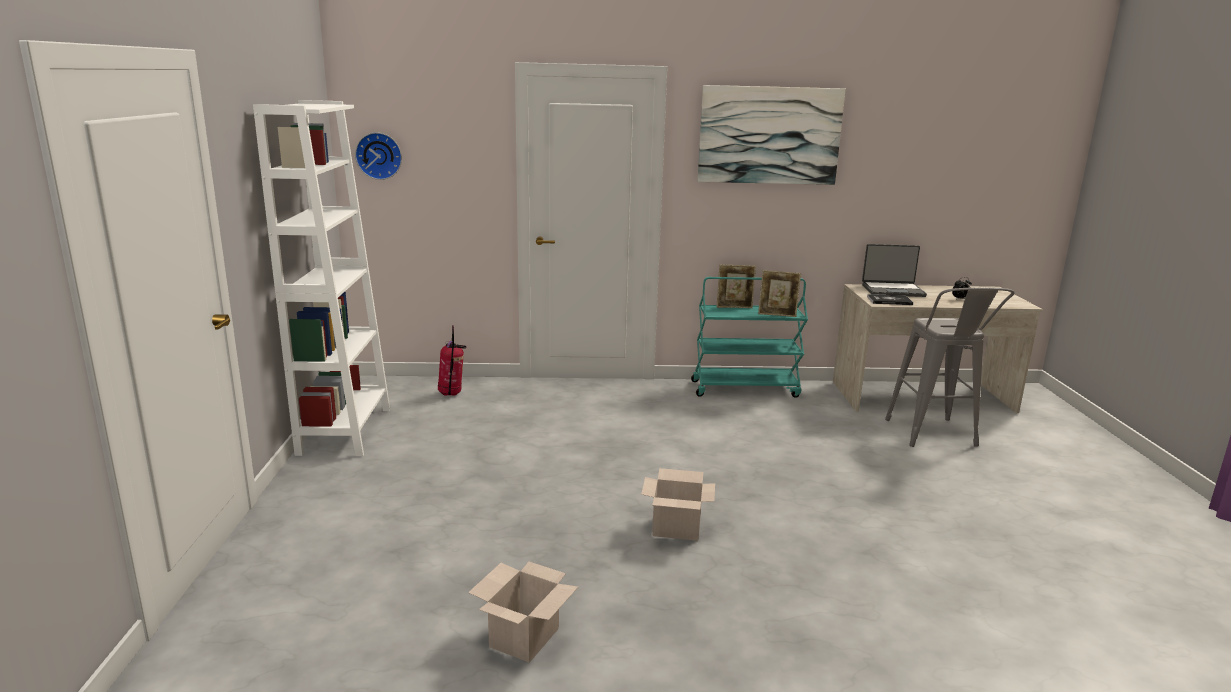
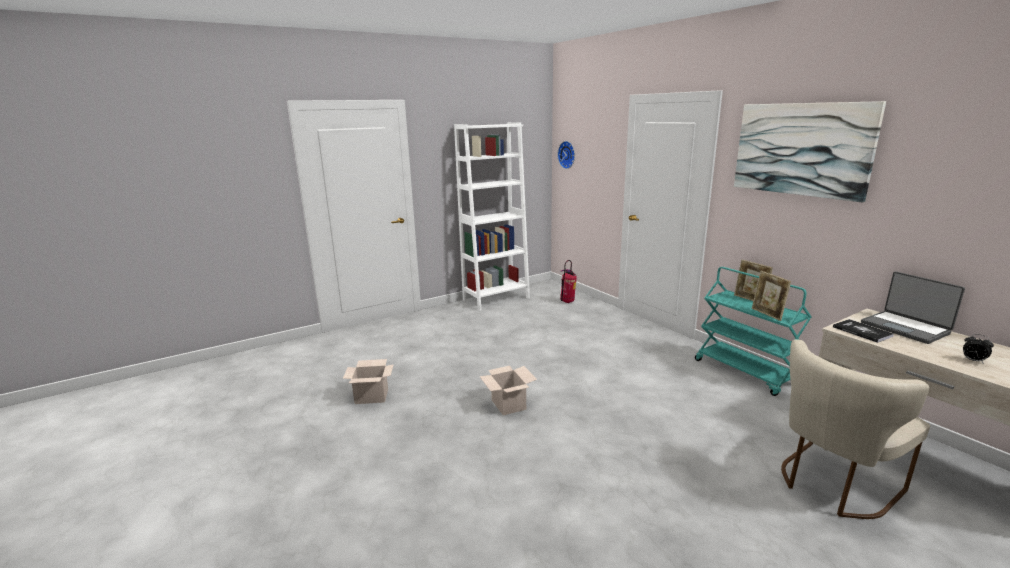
camera: 60 degrees right, 0 degrees up
grey stool [885,287,1015,447] -> beige chair [781,340,930,519]

